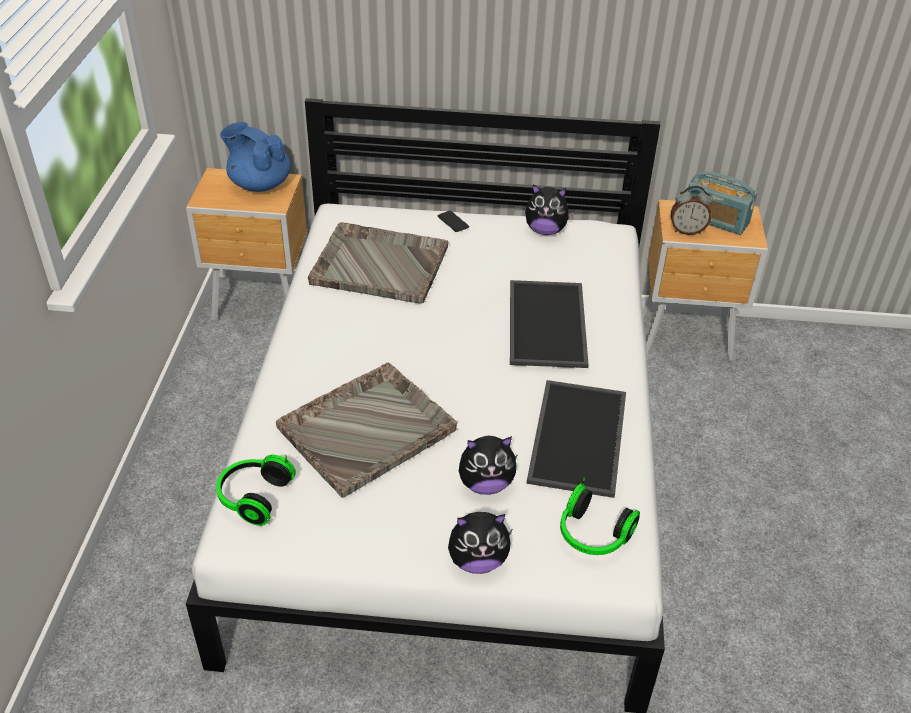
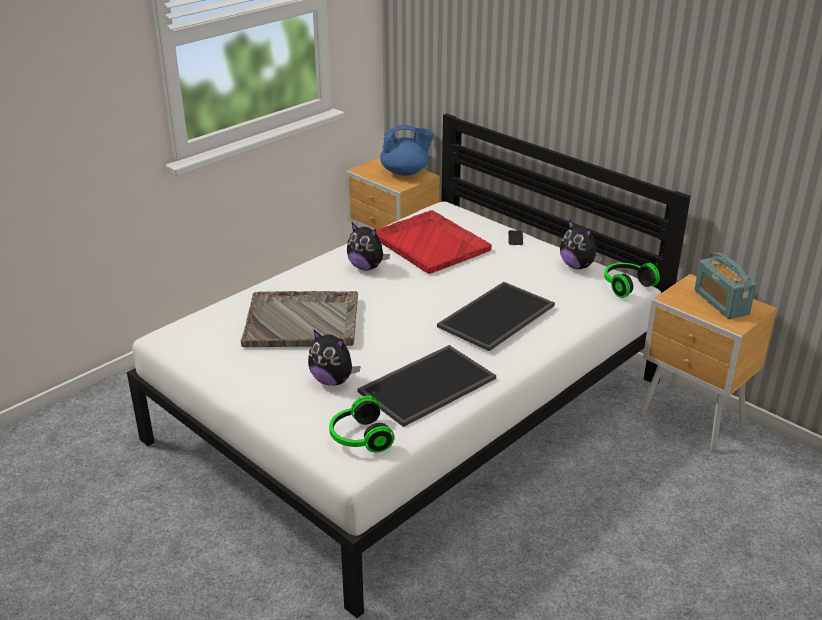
camera: 40 degrees right, 10 degrees down
headphones [216,455,296,526] -> headphones moved to [604,263,660,298]
blue teapot [220,122,291,192] -> blue teapot turned 105 degrees clockwise [380,125,434,176]
grey tray [308,222,448,304] -> red tray [376,210,492,274]
plush toy [448,512,512,574] -> plush toy moved to [347,223,390,271]
alarm clock [671,186,712,235] -> none

